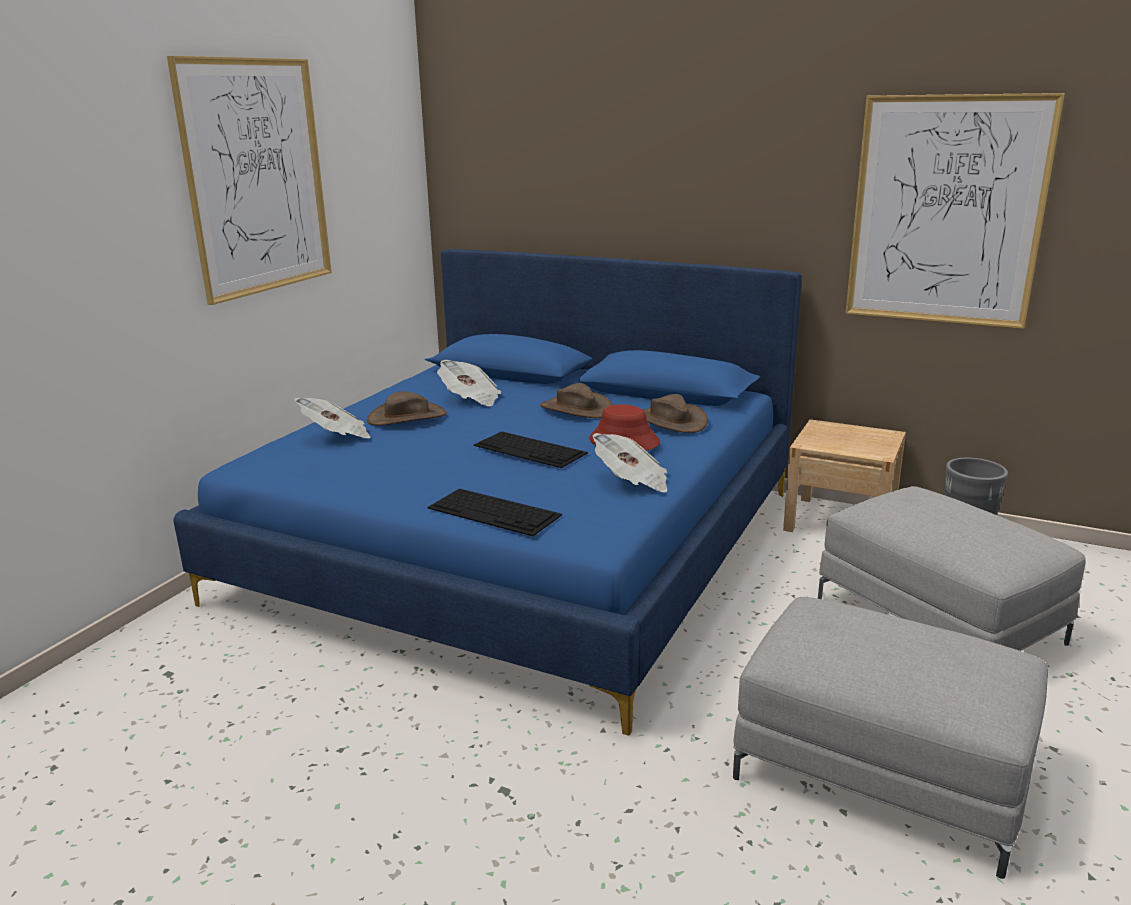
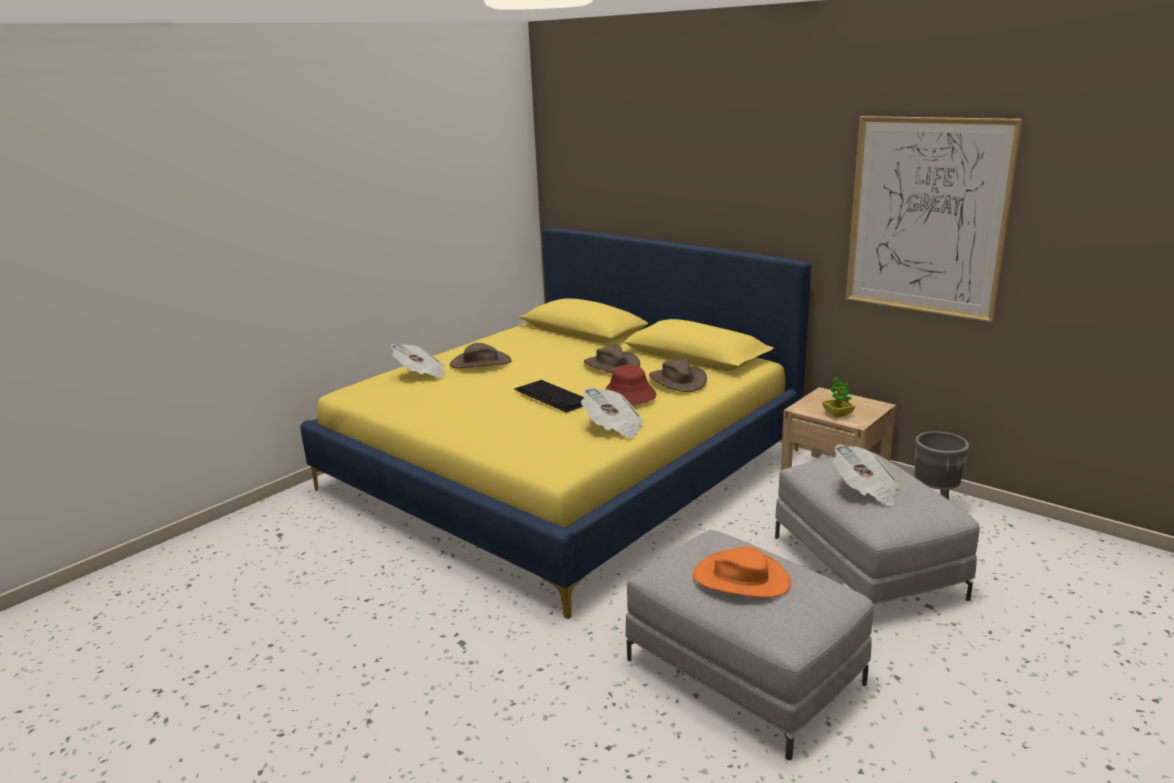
camera: 15 degrees right, 0 degrees up
picture [167,56,332,305] -> none
blue bed [173,249,802,736] -> yellow bed [300,228,811,619]
keyboard [428,488,562,536] -> none
newspaper [437,360,501,406] -> newspaper moved to [833,444,900,506]
none -> orange hat [693,546,791,598]
none -> potted plant [822,377,855,417]

